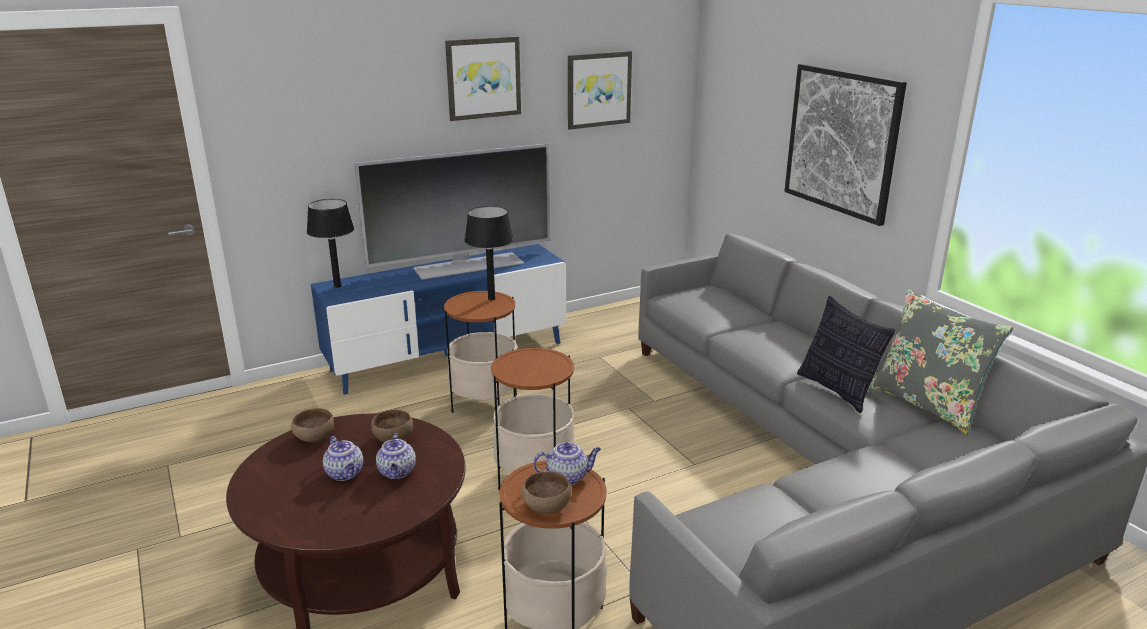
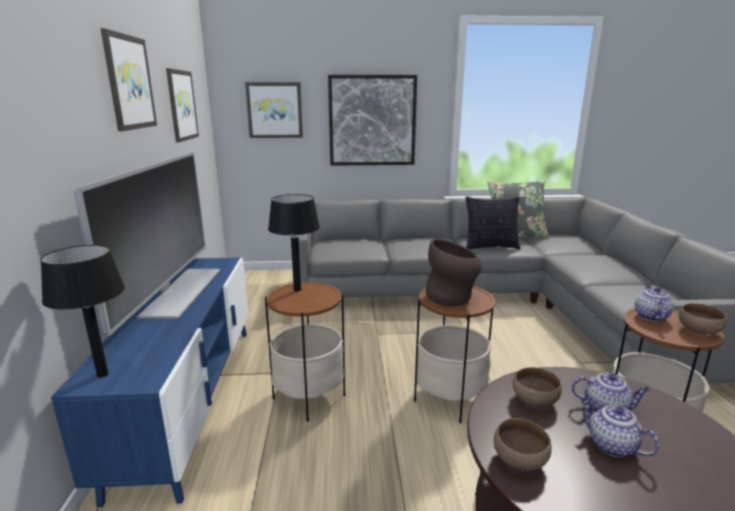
camera: 65 degrees left, 5 degrees down
teapot [323,436,363,481] -> teapot turned 120 degrees counterclockwise [580,399,659,457]
none -> picture [245,82,303,138]
none -> brown vase [426,239,482,306]

